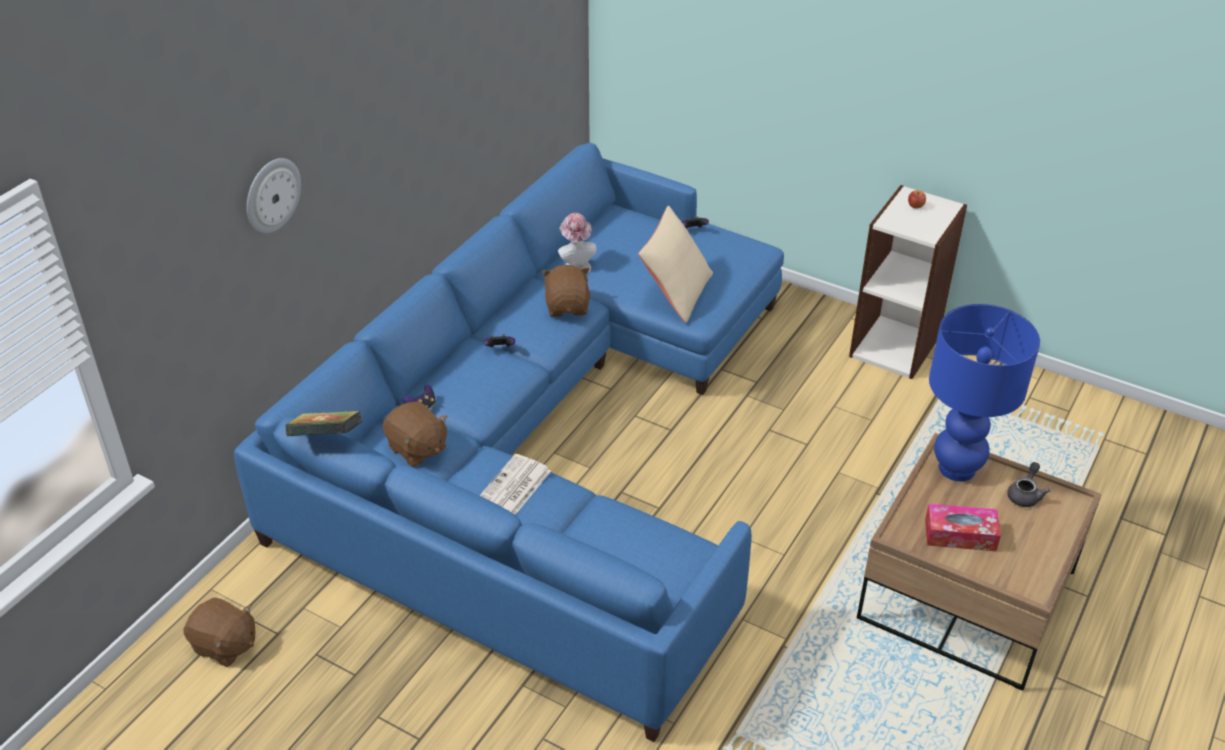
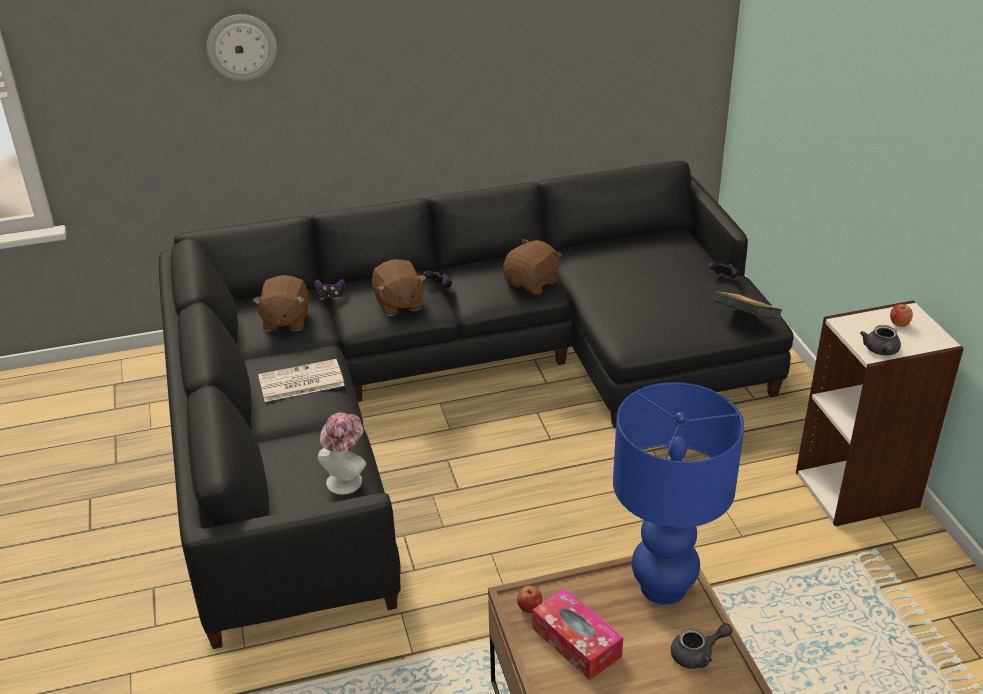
camera: 45 degrees right, 5 degrees down
brown plush toy [183,597,255,667] -> brown plush toy moved to [372,259,427,316]
blue sofa [234,143,784,742] -> black sofa [159,161,794,649]
book [285,411,362,436] -> book moved to [714,291,782,319]
hat [558,213,597,274] -> hat moved to [318,412,366,495]
beige pillow [638,206,713,323] -> none
none -> apple [517,586,542,613]
none -> grey teapot [860,325,901,356]

